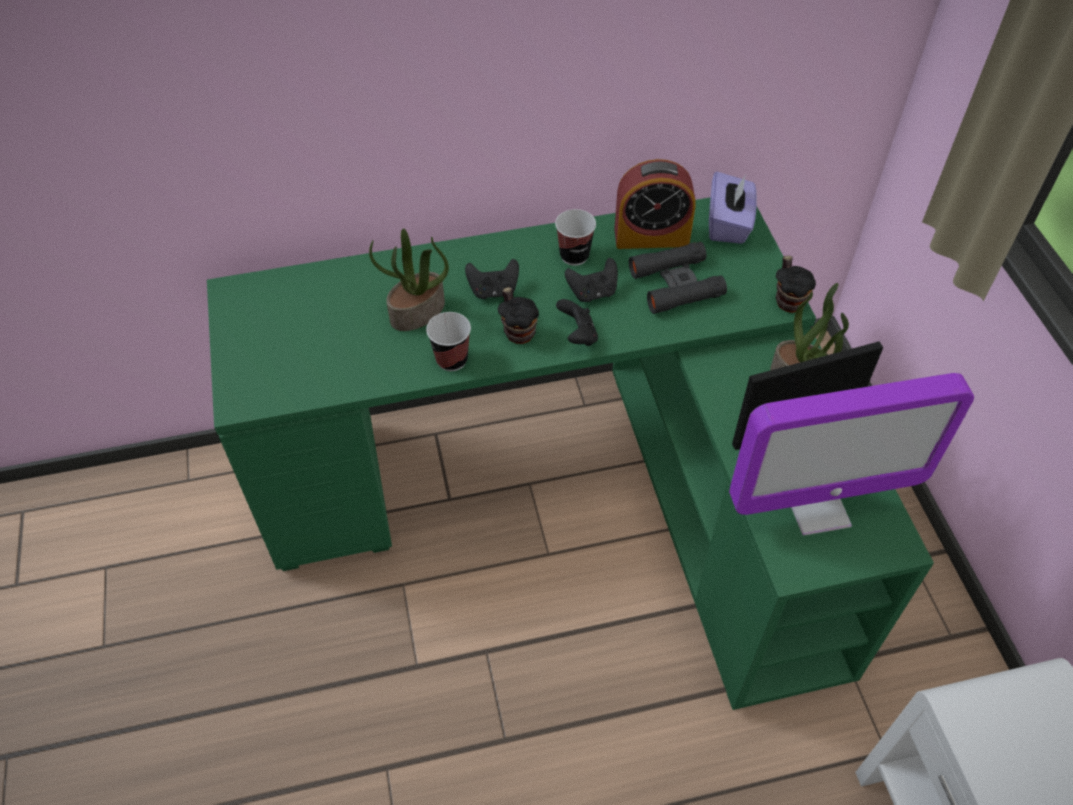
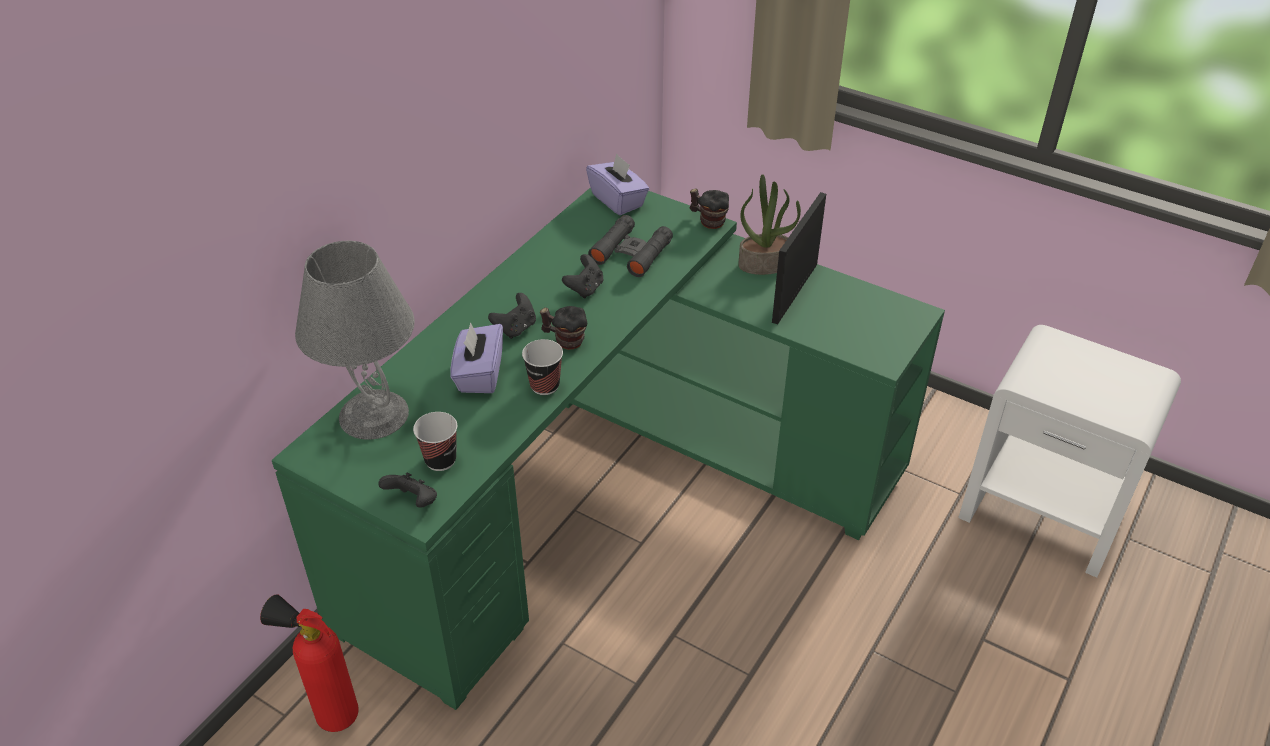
camera: 45 degrees left, 10 degrees down
potted plant [369,228,449,331] -> purple tissue box [451,322,503,393]
cup [555,209,596,266] -> cup moved to [413,412,457,471]
black game controller [556,299,598,346] -> black game controller moved to [378,473,437,508]
alarm clock [614,159,695,249] -> none
monitor [729,373,974,536] -> none
none -> fire extinguisher [260,594,359,732]
none -> grey table lamp [295,241,415,440]

